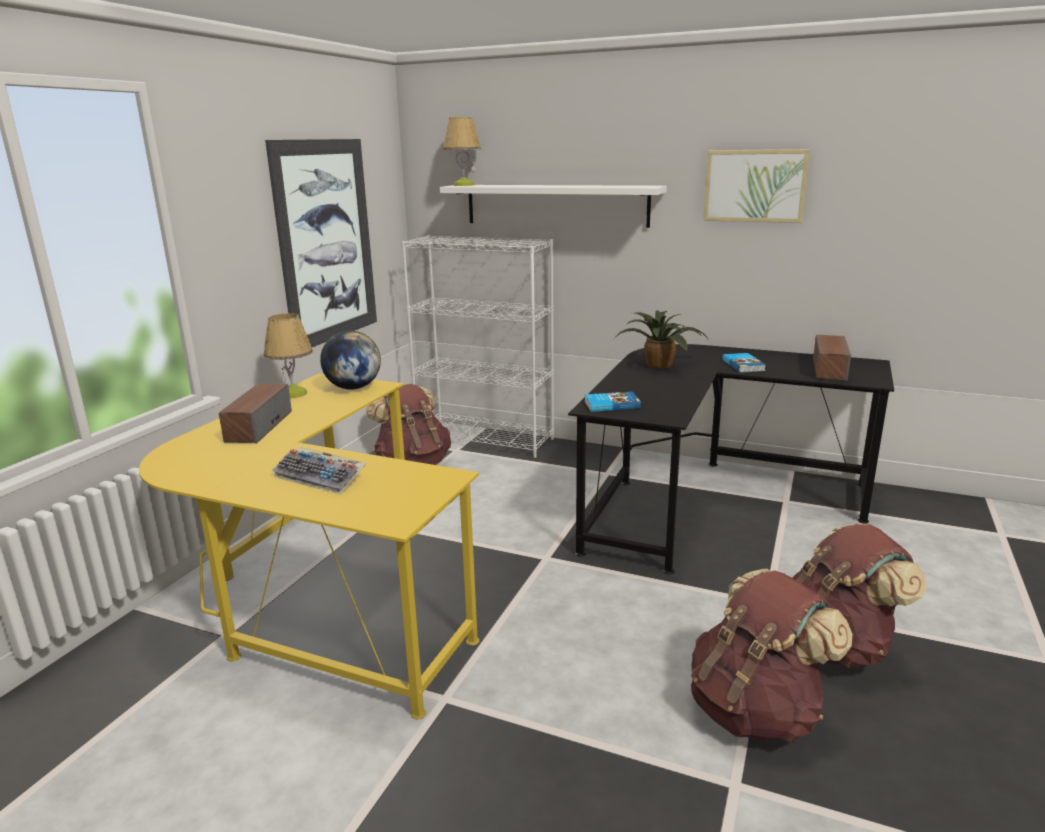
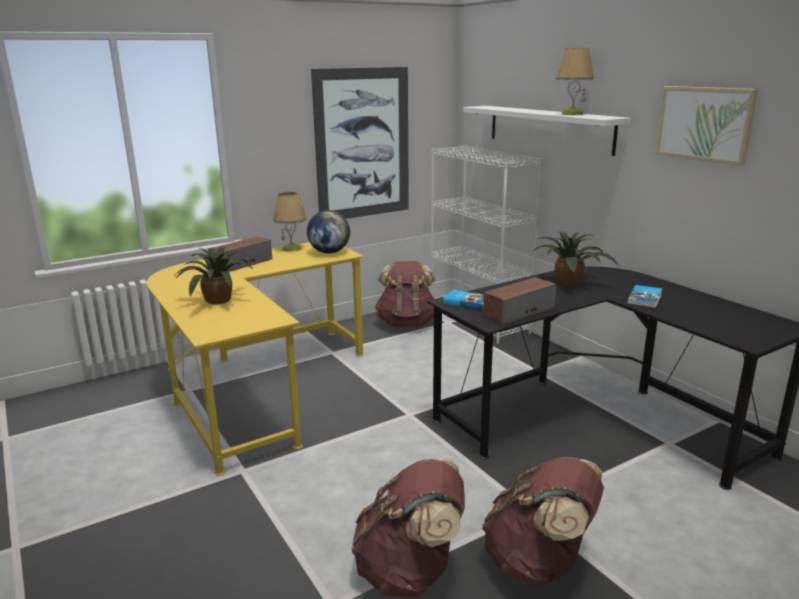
camera: 35 degrees right, 0 degrees up
keyboard [272,447,366,495] -> potted plant [174,247,254,304]
table lamp [443,117,481,186] -> table lamp moved to [556,48,594,115]
speaker [813,335,851,381] -> speaker moved to [483,277,556,326]

